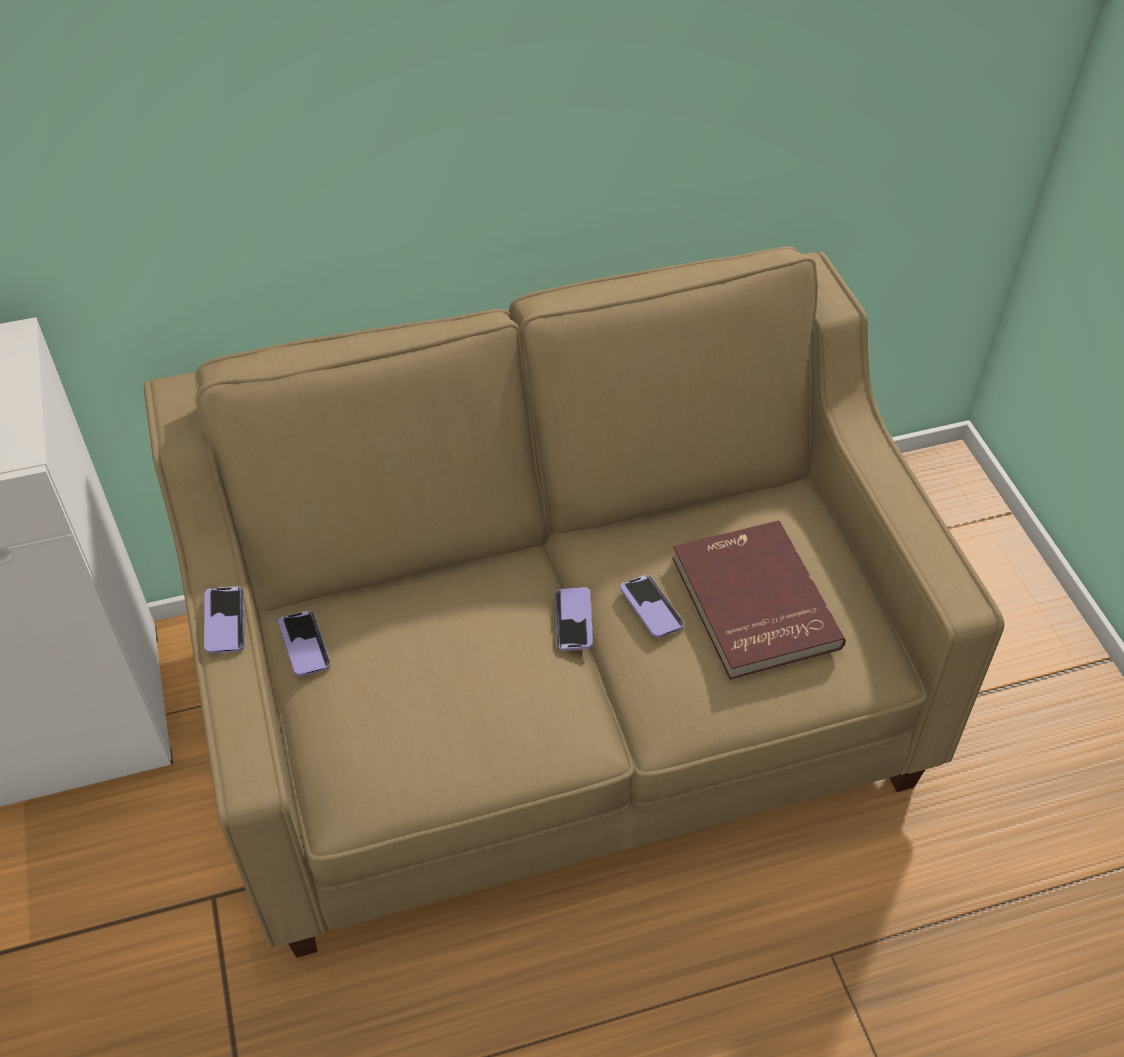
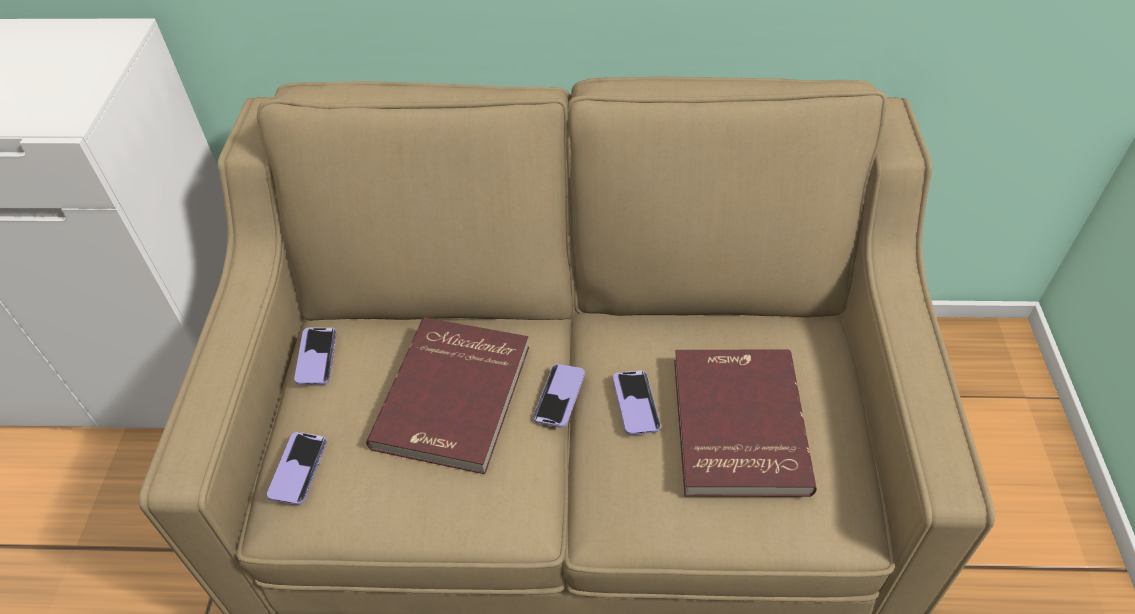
camera: 20 degrees right, 0 degrees up
phone [204,586,245,654] -> phone moved to [267,432,327,505]
none -> red book [366,317,529,474]

